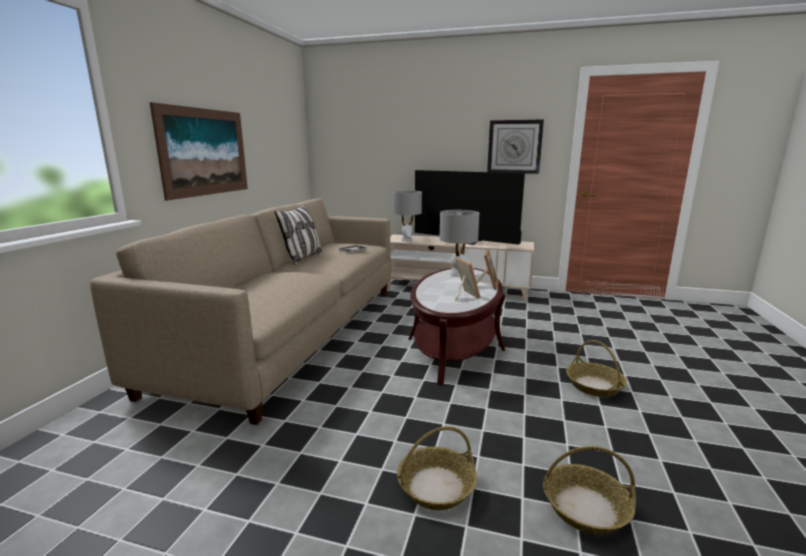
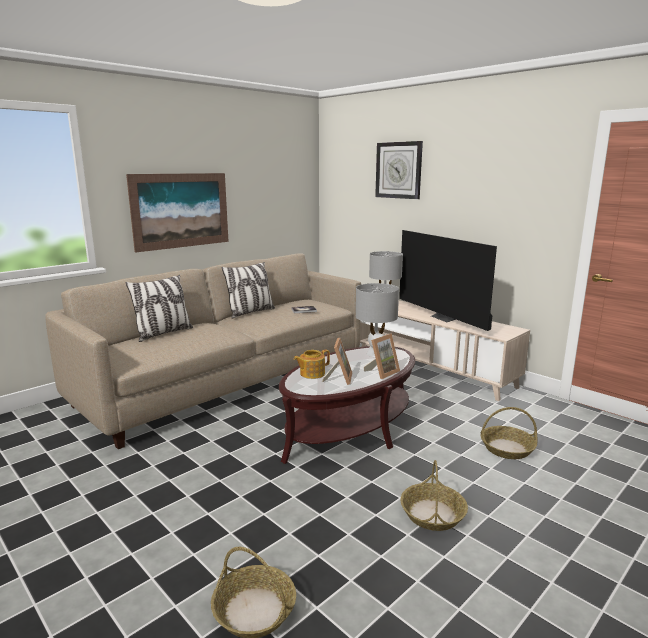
camera: 30 degrees right, 0 degrees up
basket [397,426,477,510] -> basket moved to [481,407,538,459]
wall clock [487,119,544,174] -> wall clock moved to [375,141,423,199]
none -> pillow [126,275,193,342]
none -> teapot [294,349,330,379]

